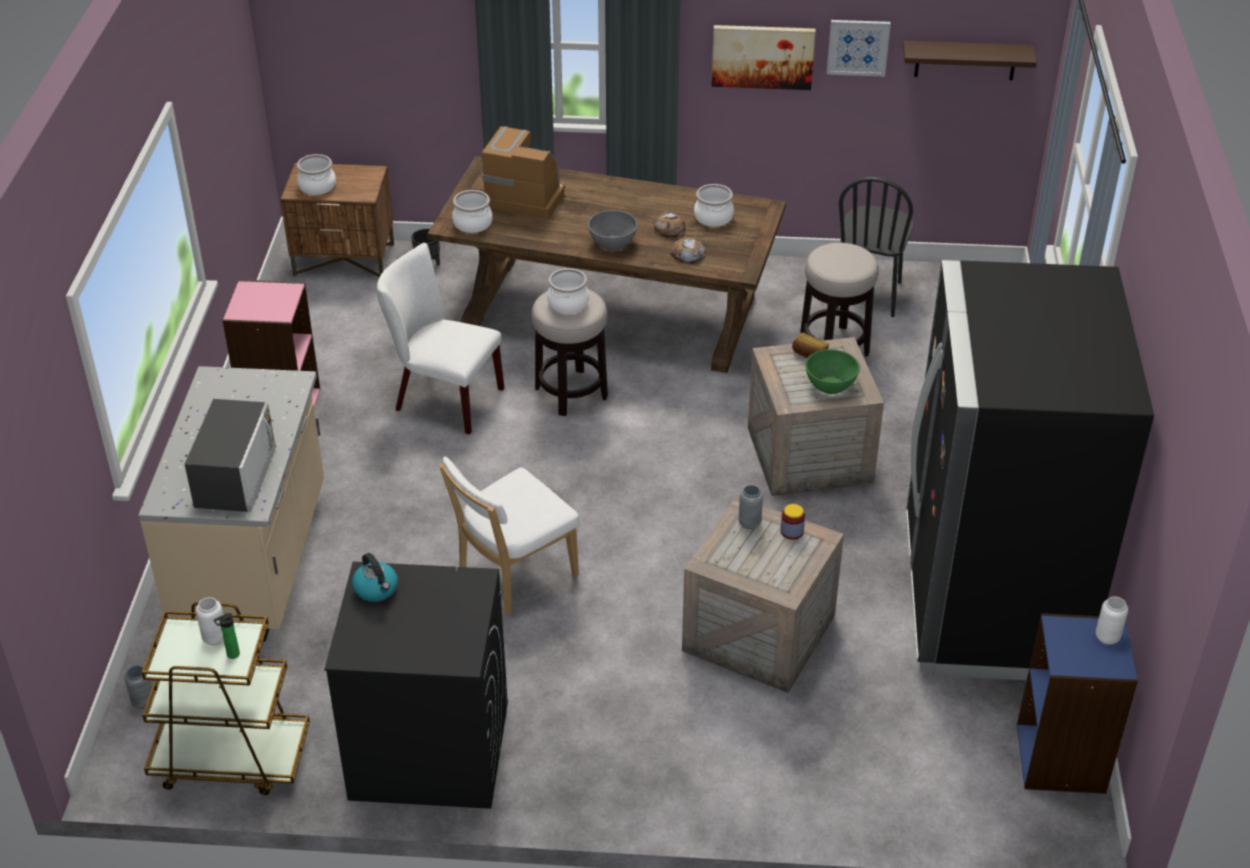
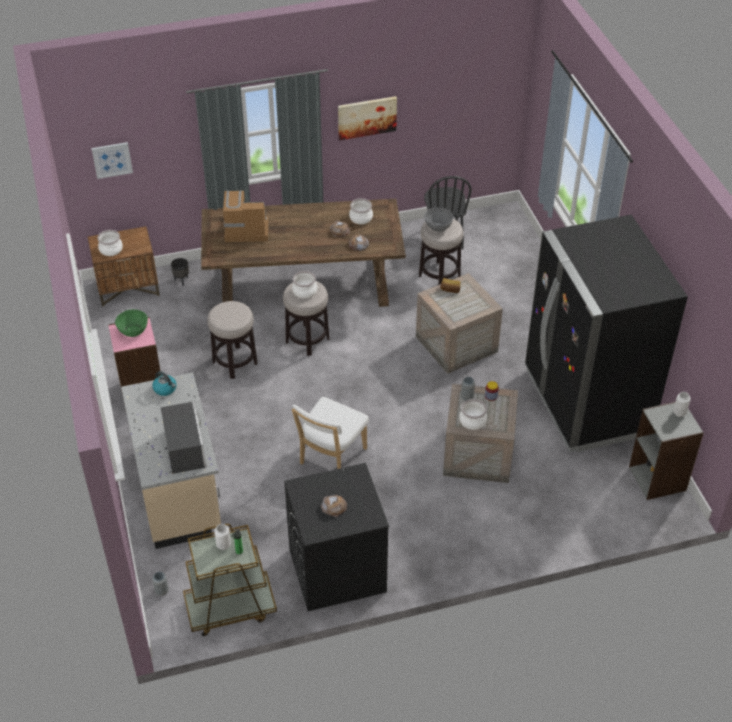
camera: 20 degrees left, 5 degrees up
kettle [352,553,398,602] -> kettle moved to [152,371,177,396]
white chair [377,243,504,435] -> stool [207,301,258,379]
cooking pot [452,190,493,233] -> cooking pot moved to [459,399,487,430]
grey bowl [588,210,638,250] -> grey bowl moved to [424,207,454,232]
green bowl [805,349,860,394] -> green bowl moved to [115,309,148,337]
picture [827,20,891,76] -> picture moved to [91,142,133,179]
shelf [903,41,1037,80] -> none
blue bookcase [1017,613,1138,794] -> grey bookcase [629,402,704,500]
none -> bread [321,495,347,517]

